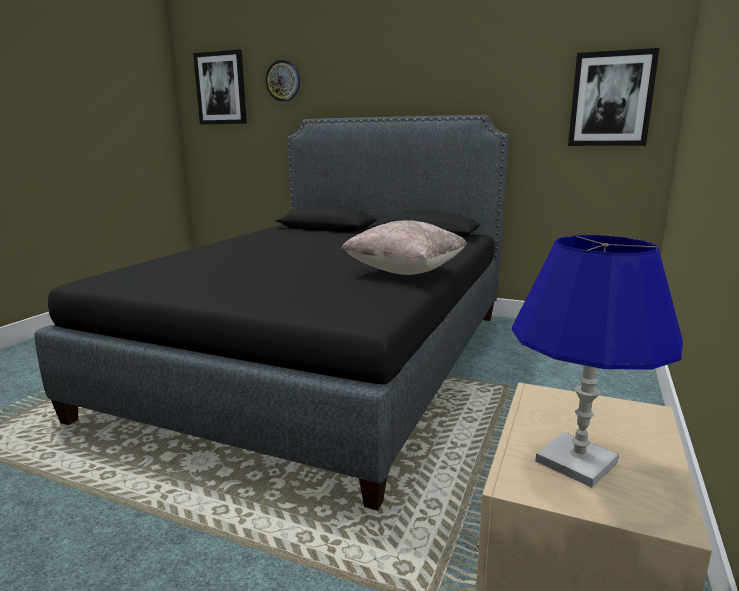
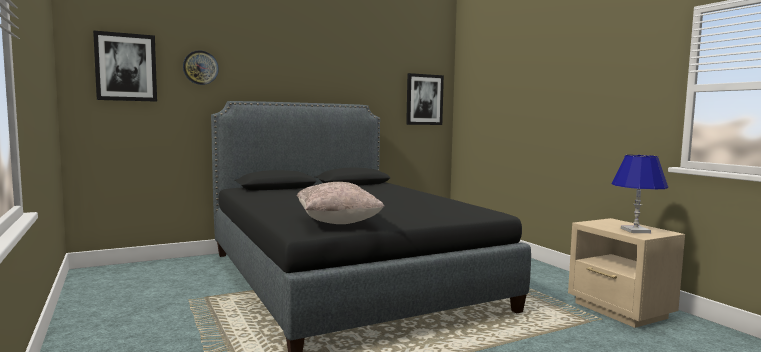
camera: 50 degrees left, 10 degrees down
beige pillow [341,220,467,275] -> beige pillow moved to [297,182,384,224]

